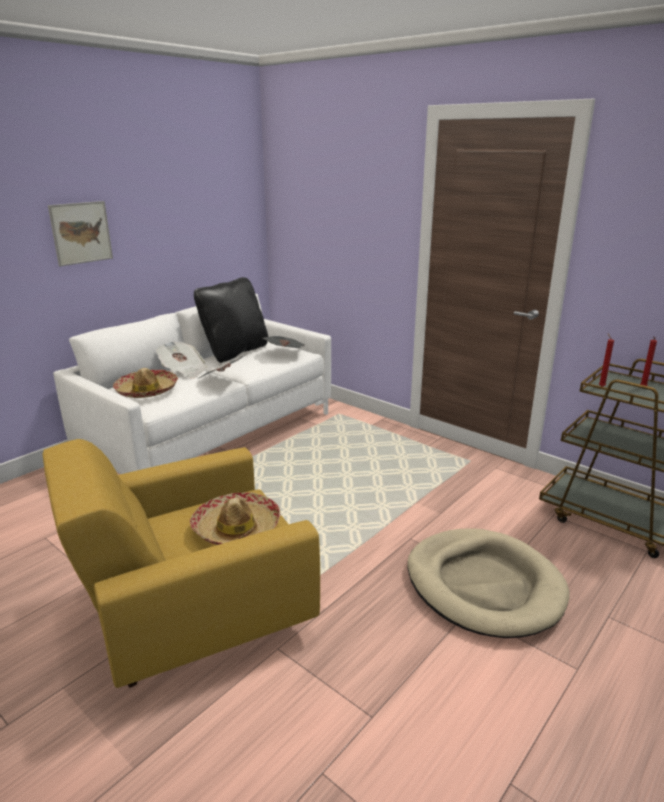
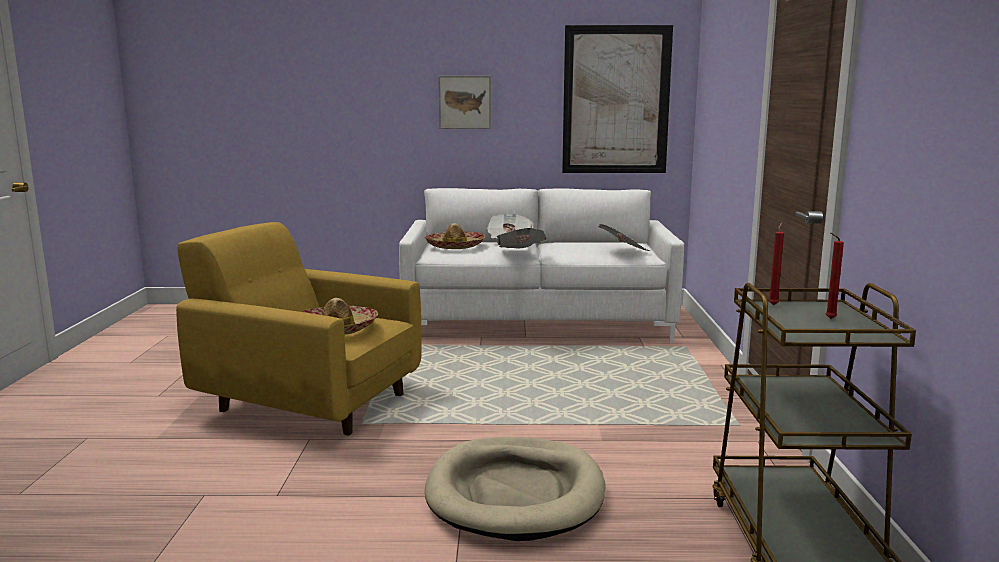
camera: 50 degrees right, 10 degrees down
black pillow [194,277,268,363] -> none
none -> picture [562,25,673,173]

